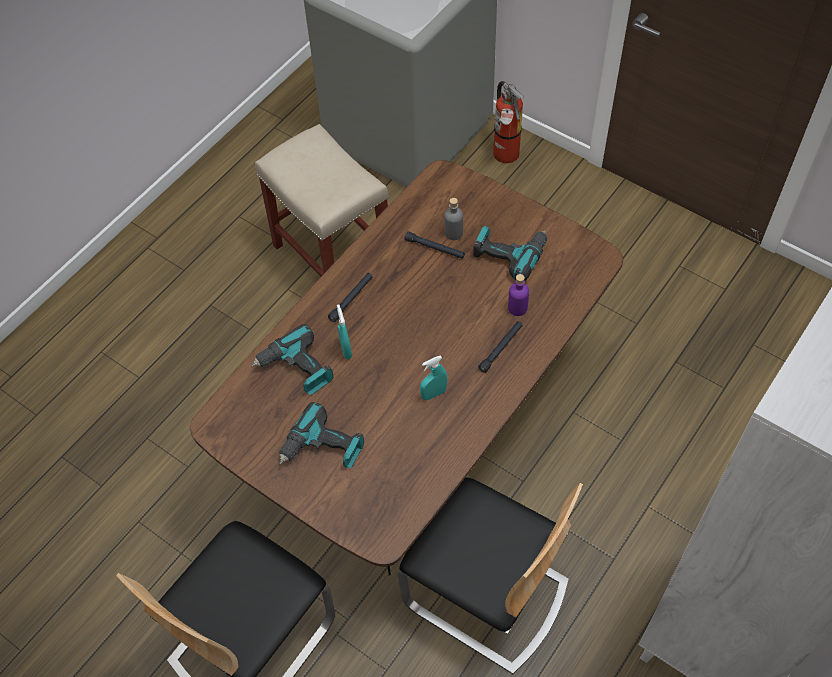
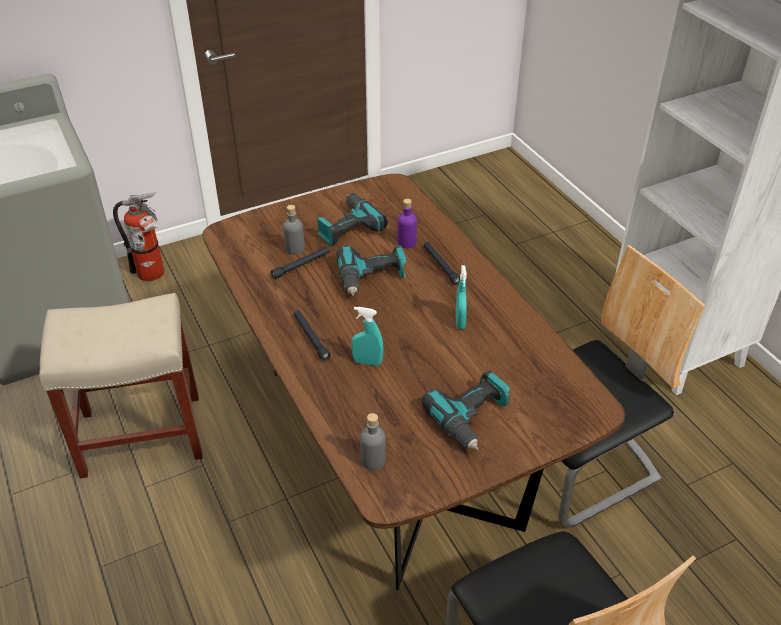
camera: 65 degrees left, 15 degrees down
power drill [251,324,333,395] -> power drill moved to [337,245,407,296]
none -> grey bottle [360,413,386,470]

